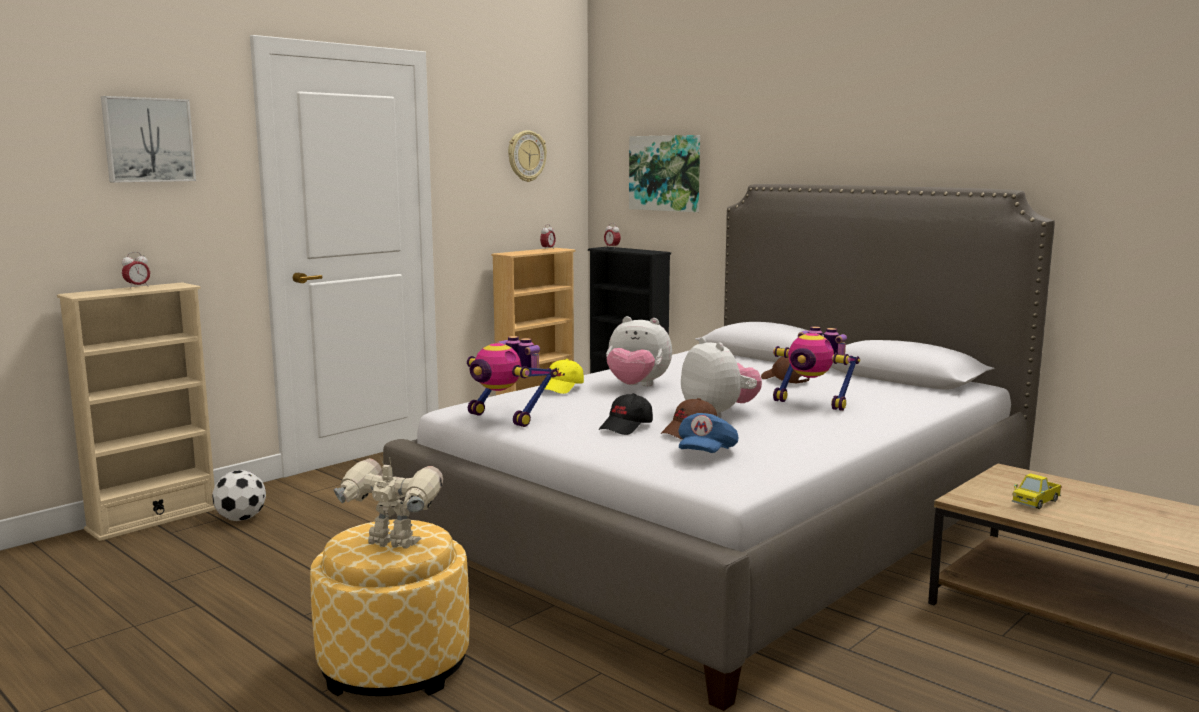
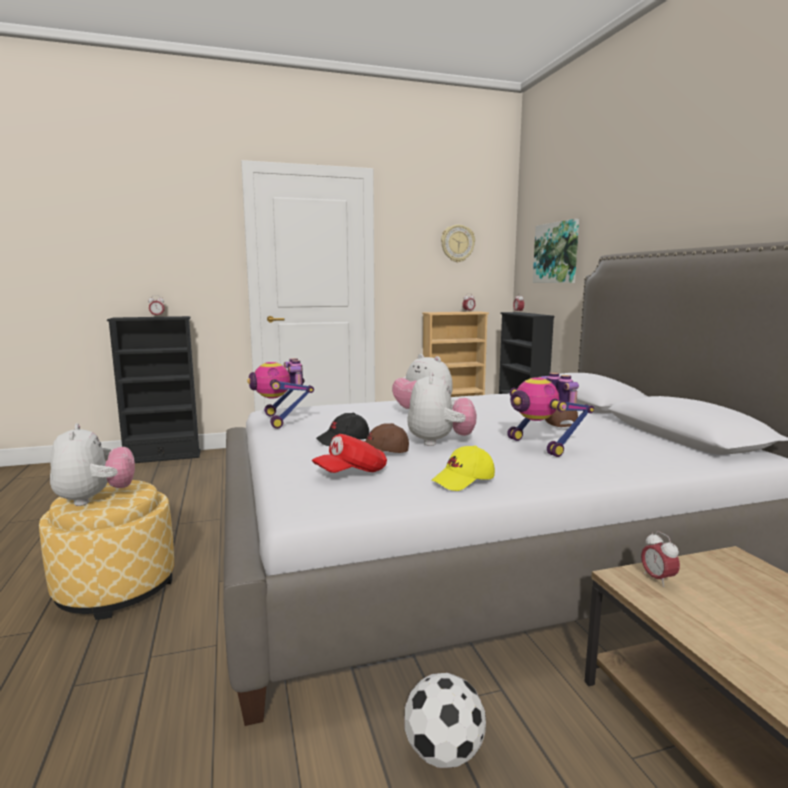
camera: 30 degrees right, 0 degrees up
beige bookcase [57,282,216,541] -> black bookcase [107,316,201,463]
picture [101,96,196,183] -> none
football [212,470,266,521] -> football moved to [405,673,486,768]
toy robot [334,456,443,549] -> plush toy [50,423,135,506]
yellow cap [544,359,584,394] -> yellow cap moved to [431,446,495,491]
blue cap [678,413,738,453] -> red cap [312,434,387,473]
toy truck [1012,473,1062,509] -> none
none -> alarm clock [641,531,680,587]

